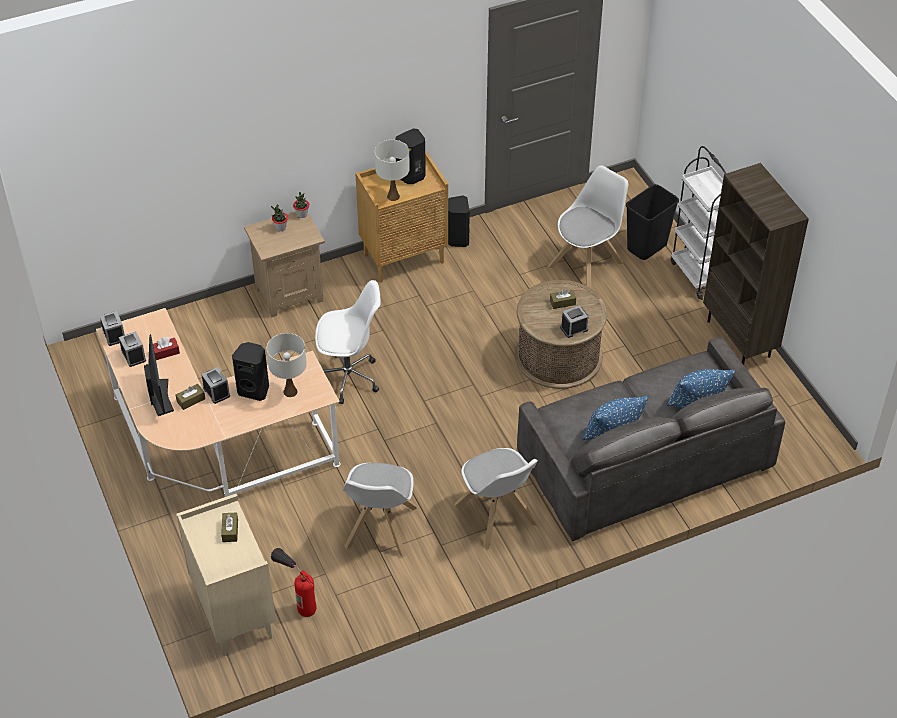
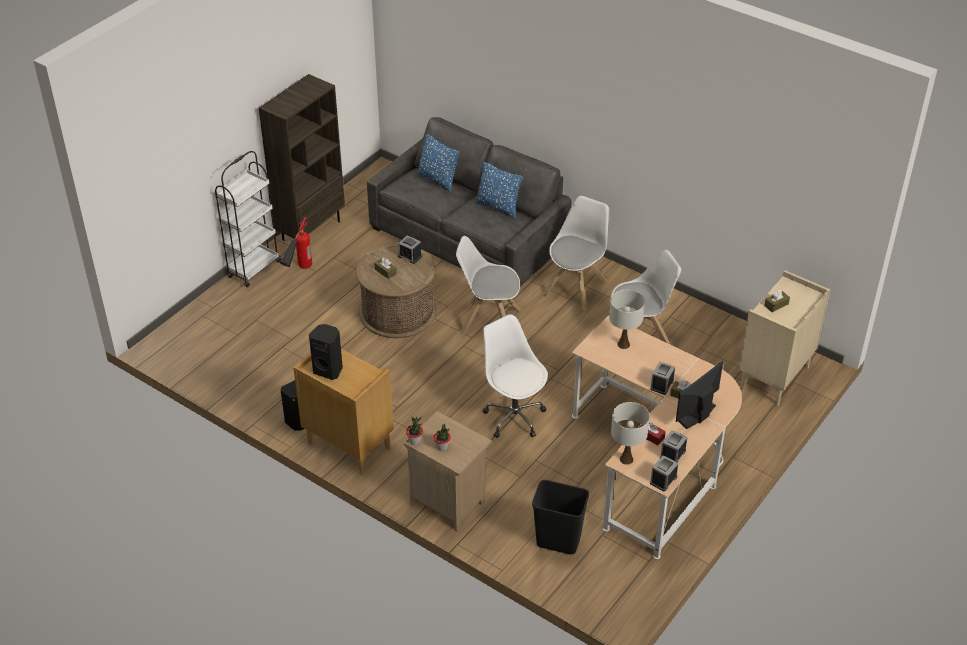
camera: 120 degrees left, 5 degrees down
black speaker [232,342,269,401] -> none
fire extinguisher [271,548,316,617] -> fire extinguisher moved to [280,217,312,269]
white table lamp [375,140,410,201] -> white table lamp moved to [611,402,650,465]
chair [548,166,628,288] -> chair moved to [456,236,521,335]
black trash can [626,184,679,260] -> black trash can moved to [532,480,589,554]

